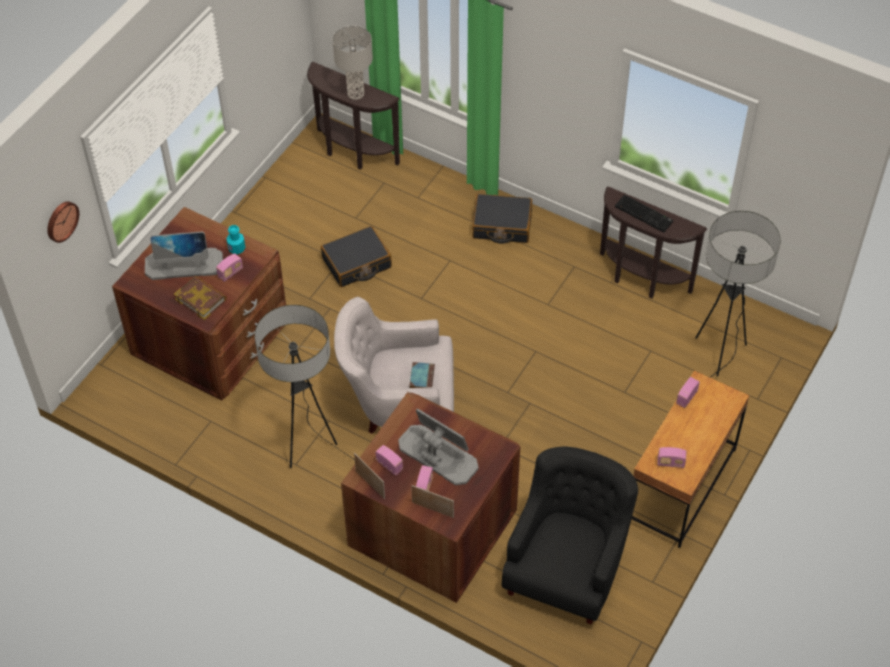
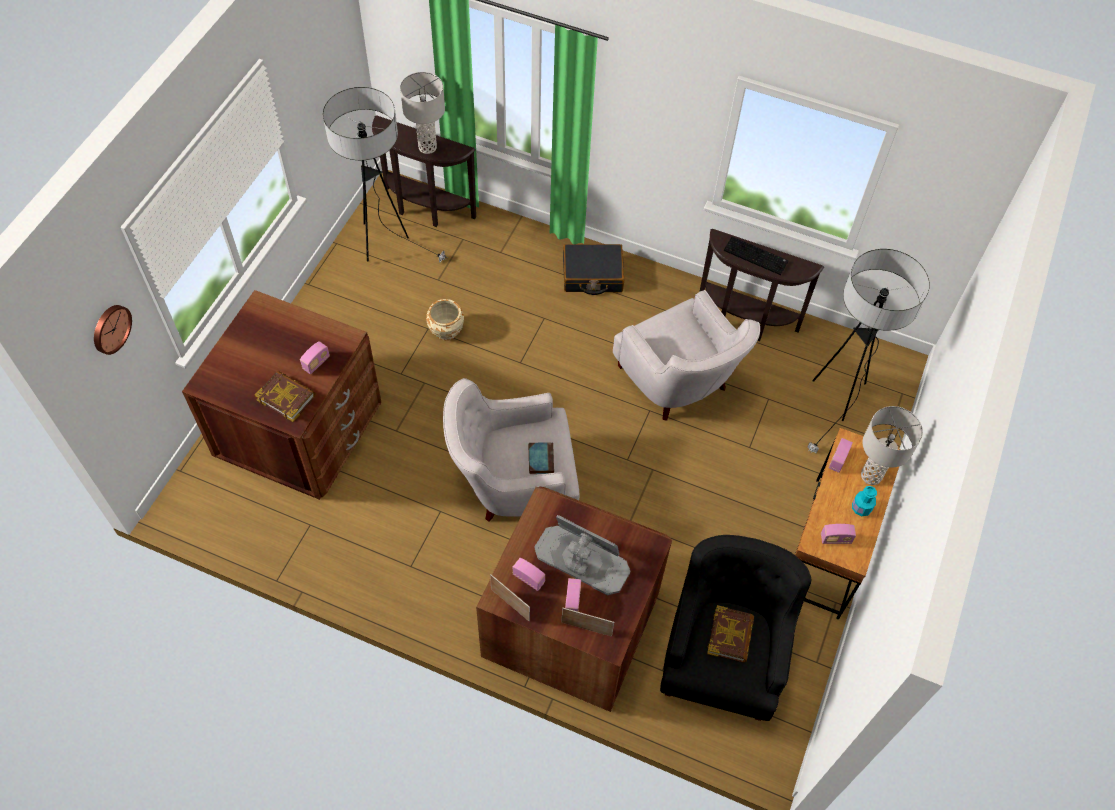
camera: 10 degrees left, 5 degrees up
monitor [145,232,223,280] -> none
turquoise bottle [227,225,245,254] -> turquoise bottle moved to [852,486,877,516]
floor lamp [255,305,355,468] -> floor lamp moved to [323,87,447,262]
black suitcase [321,226,392,287] -> beige planter [426,299,464,340]
none -> white armchair [613,290,760,421]
none -> book [707,605,754,662]
none -> white table lamp [861,406,923,485]

